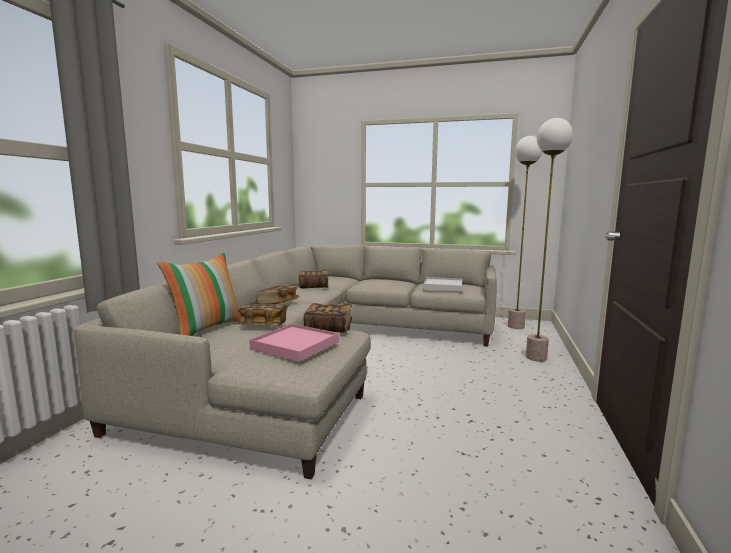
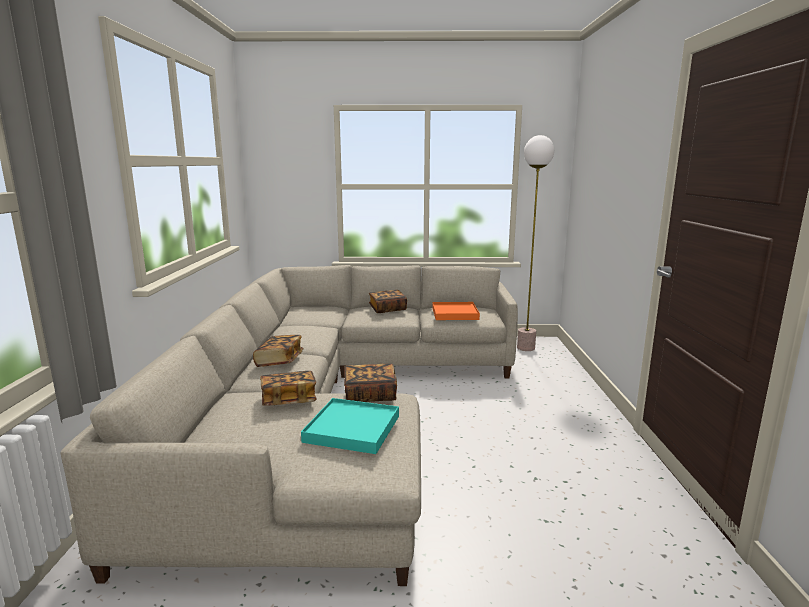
camera: 15 degrees left, 5 degrees up
pillow [157,253,240,336] -> none
pink tray [249,324,339,362] -> turquoise tray [301,398,399,454]
book [299,270,328,289] -> book moved to [369,290,407,313]
white tray [423,277,462,291] -> orange tray [432,302,480,320]
floor lamp [526,118,573,362] -> none

